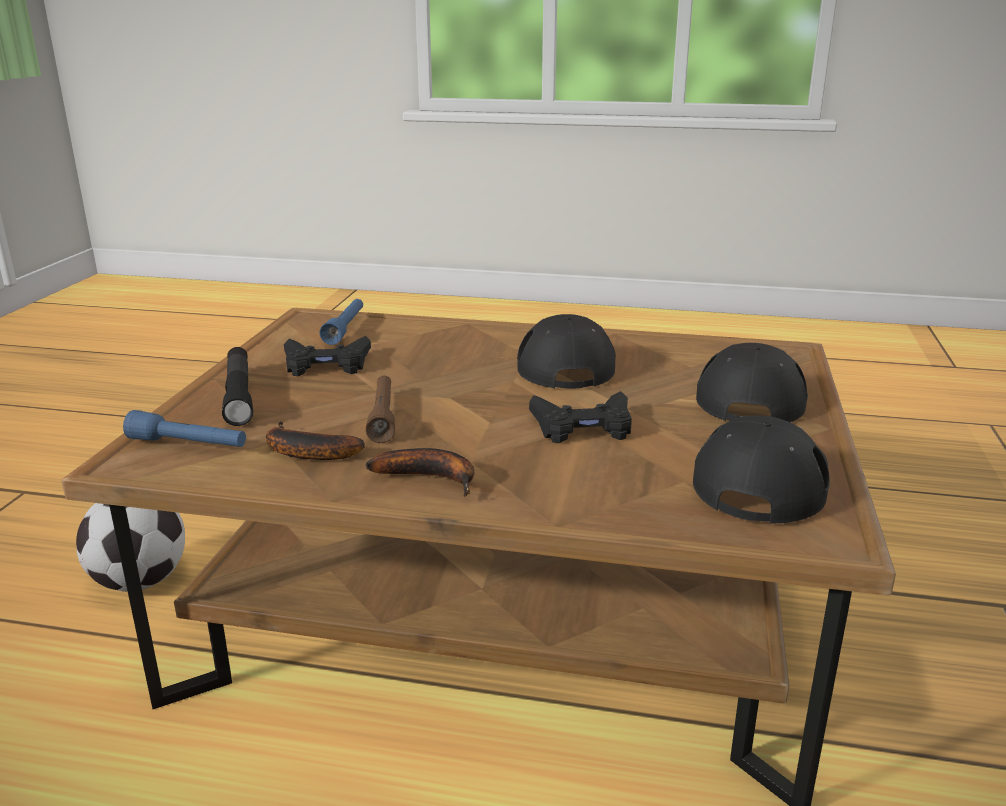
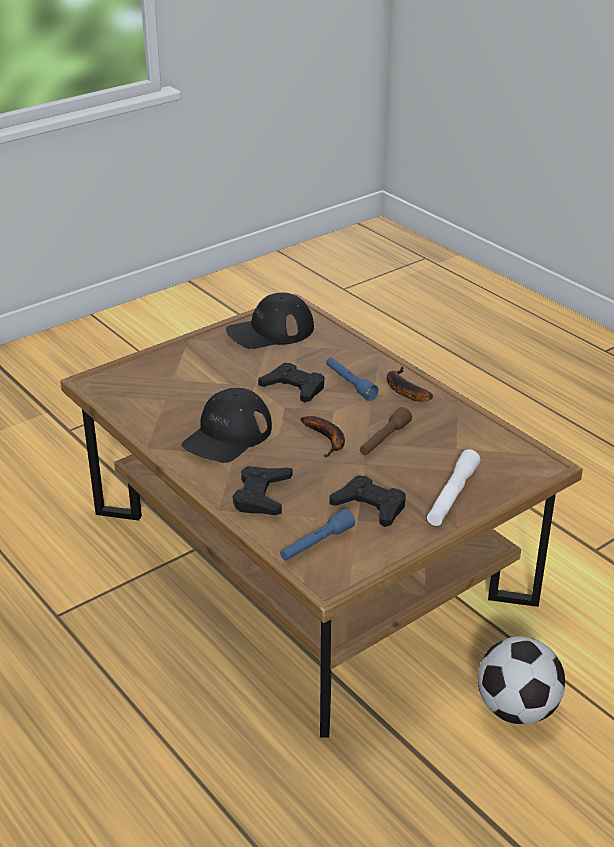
camera: 140 degrees left, 10 degrees up
blue flashlight [123,410,246,447] -> blue flashlight moved to [326,357,379,401]
black flashlight [222,347,253,426] -> white flashlight [427,449,480,526]
banana [266,421,365,460] -> banana moved to [301,416,345,457]
black cap [696,343,808,422] -> none
none -> black game controller [233,466,293,515]

